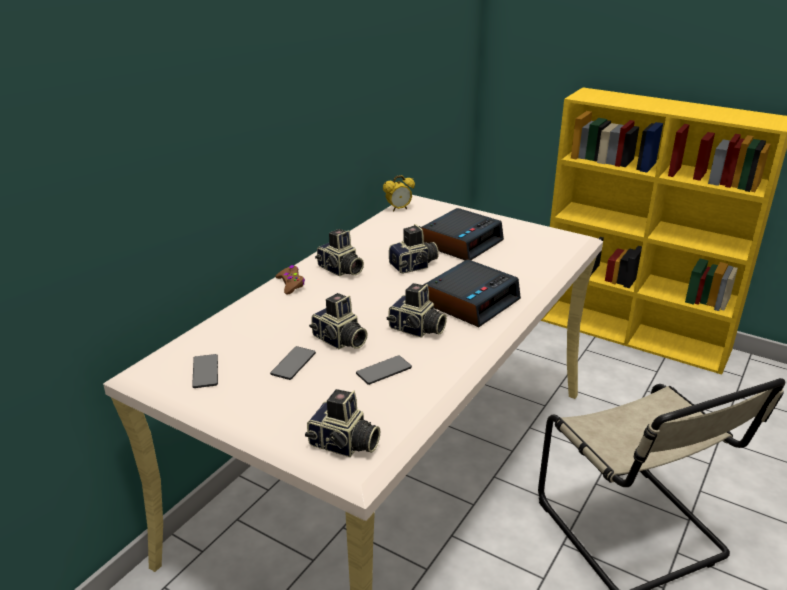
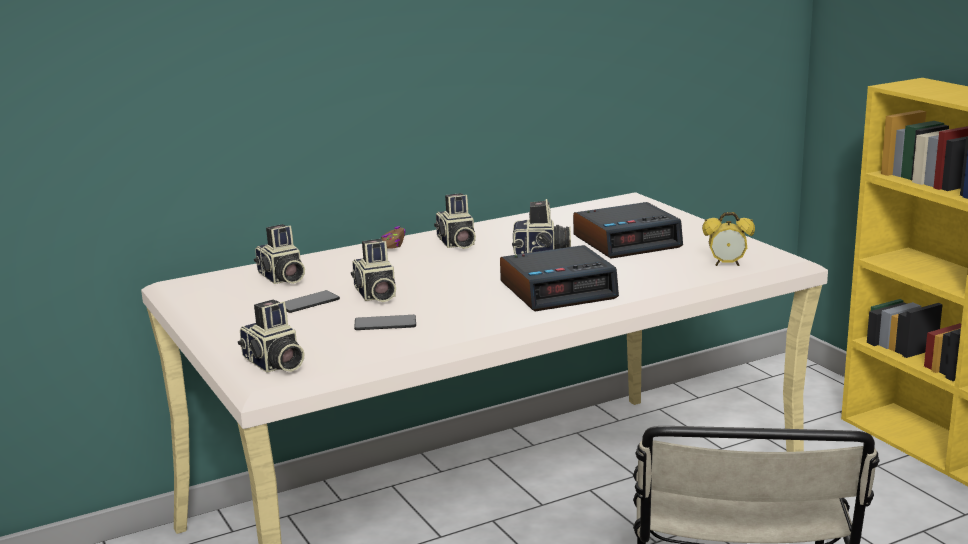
camera: 30 degrees right, 10 degrees down
phone [192,354,218,388] -> none
alarm clock [383,175,415,212] -> alarm clock moved to [702,212,755,266]
camera [387,283,447,338] -> camera moved to [254,224,305,284]

